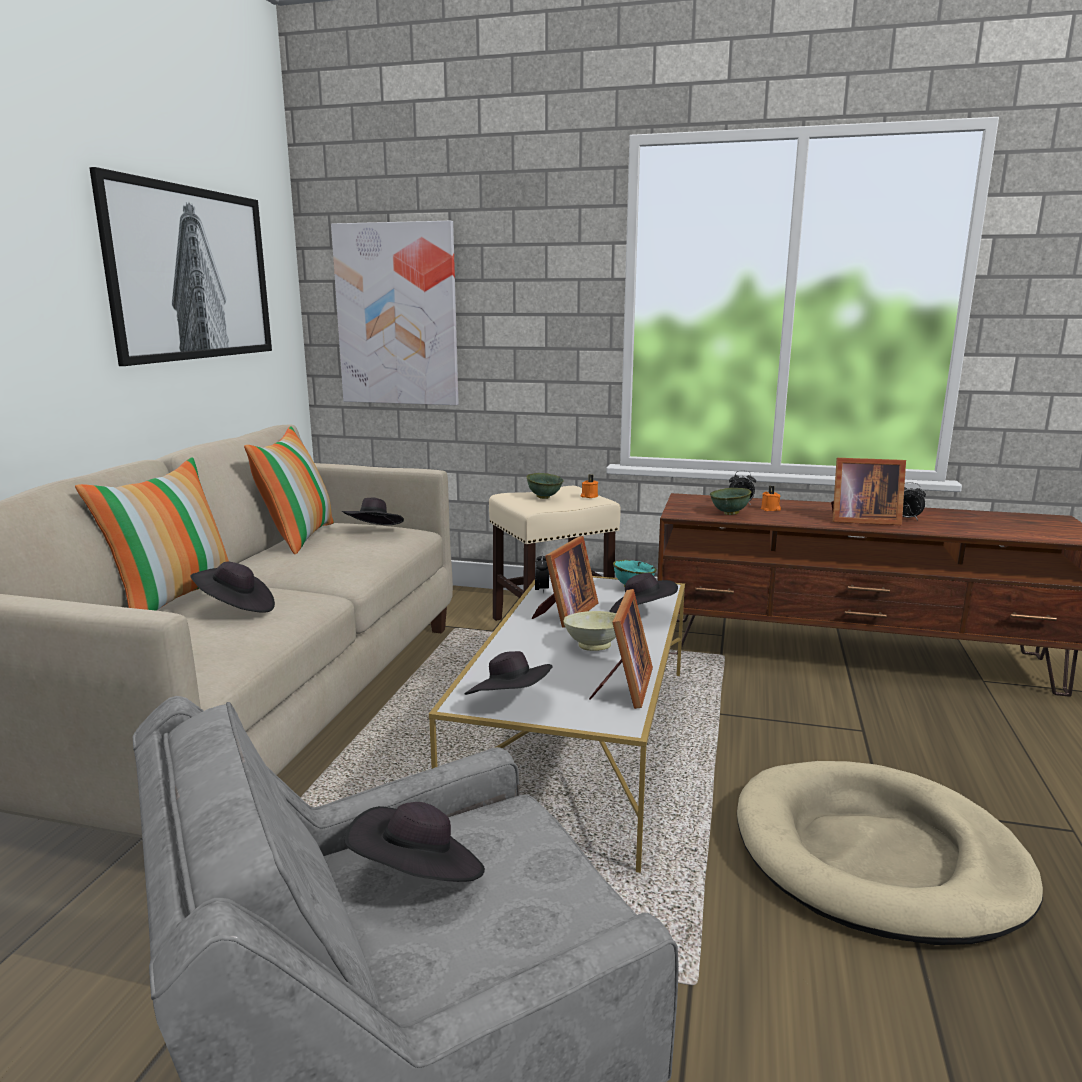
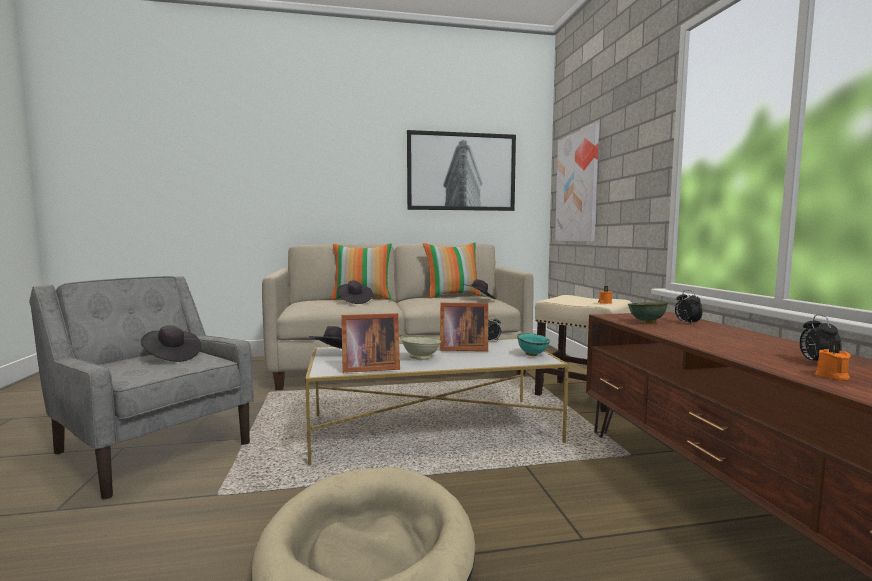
camera: 65 degrees right, 10 degrees down
green bowl [526,473,564,499] -> none
black hat [609,573,678,613] -> none
orange candle [761,486,781,511] -> orange candle moved to [815,340,851,380]
picture frame [831,458,906,525] -> none

